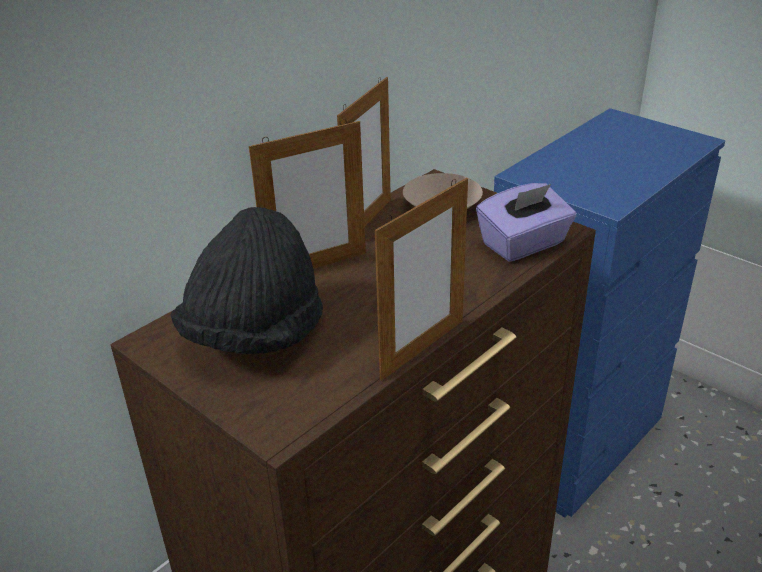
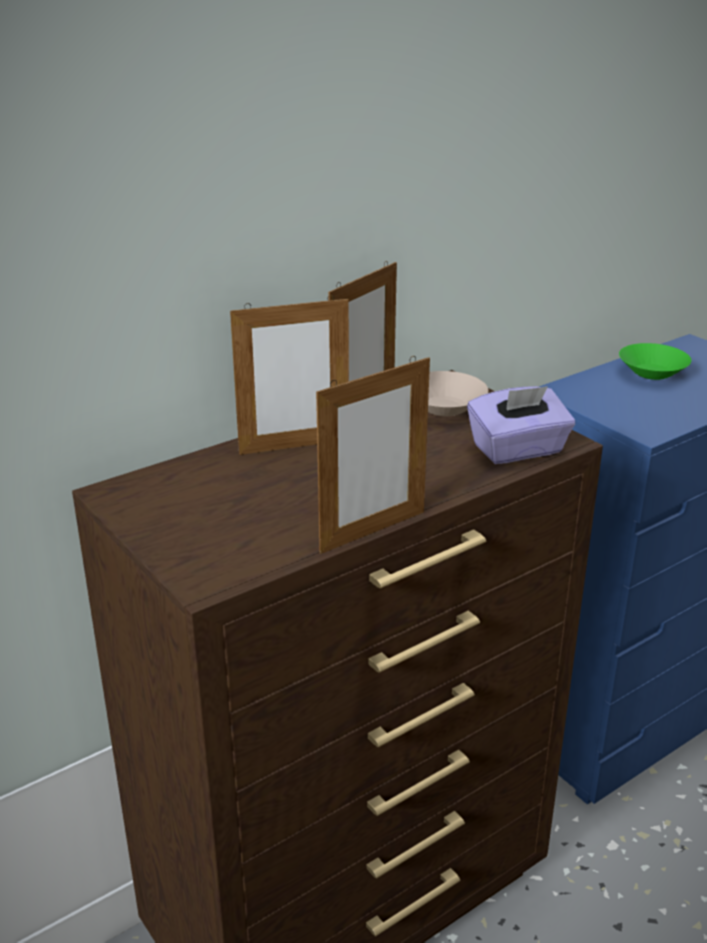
camera: 10 degrees right, 5 degrees down
black hat [171,207,323,354] -> none
none -> green bowl [619,343,692,380]

